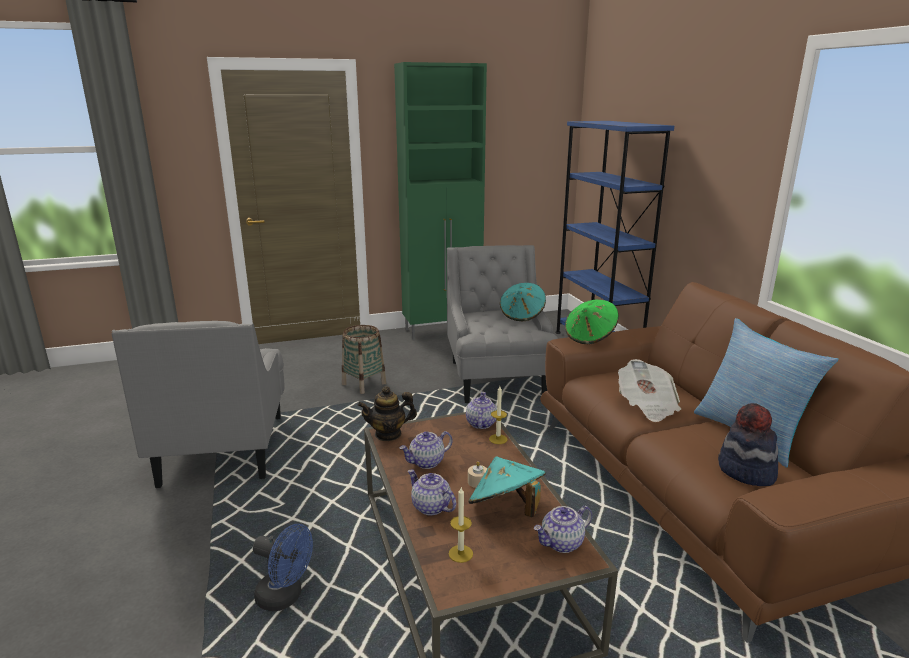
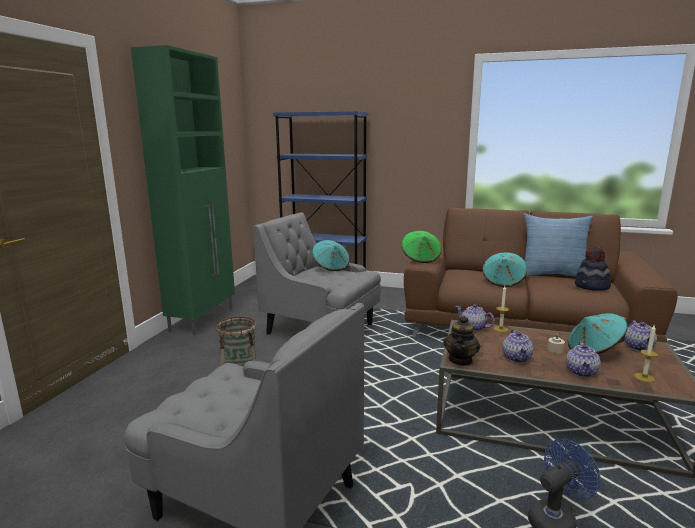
camera: 55 degrees left, 5 degrees down
teapot [408,470,456,515] -> teapot turned 60 degrees counterclockwise [566,342,600,377]
newspaper [618,359,681,422] -> turquoise hat [482,253,527,287]

